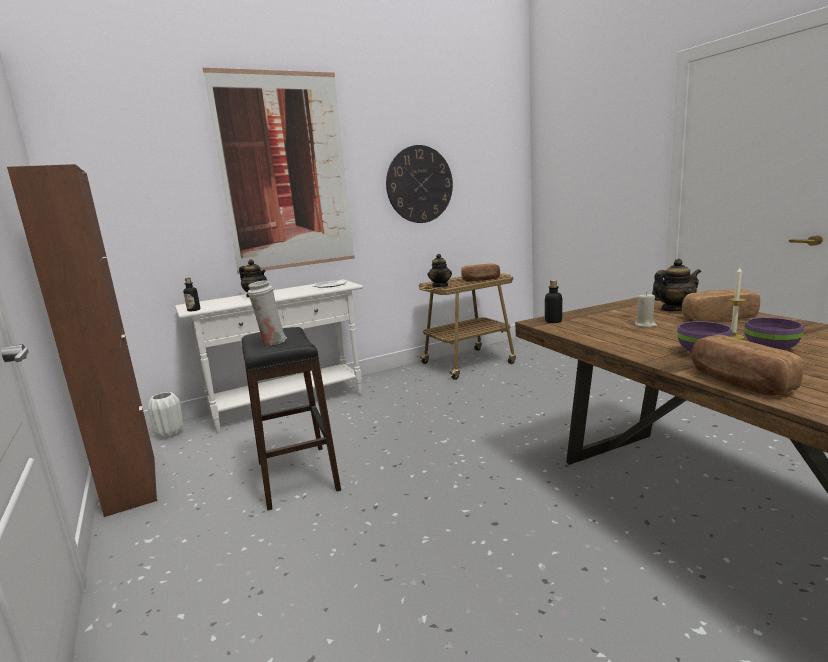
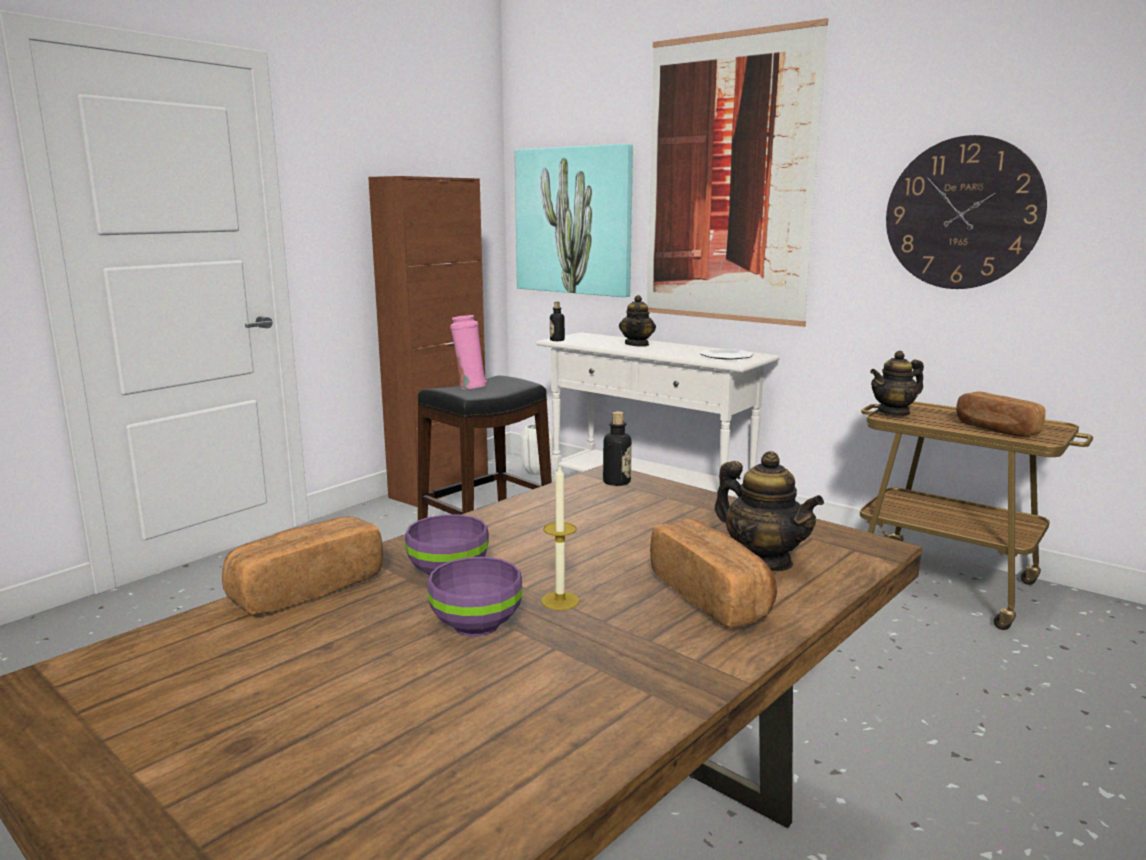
camera: 65 degrees right, 0 degrees up
white vase [248,280,287,345] -> pink vase [450,315,487,389]
beige candle [635,292,657,328] -> none
none -> picture [515,144,633,297]

